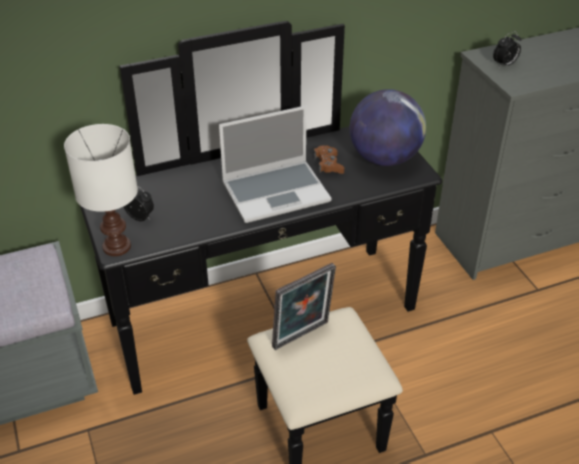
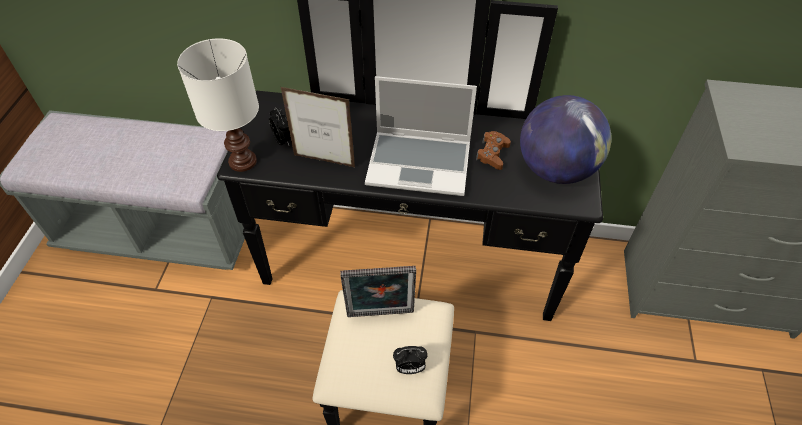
camera: 30 degrees right, 10 degrees up
alarm clock [493,31,522,68] -> alarm clock moved to [393,346,428,374]
none -> picture frame [281,87,355,167]

